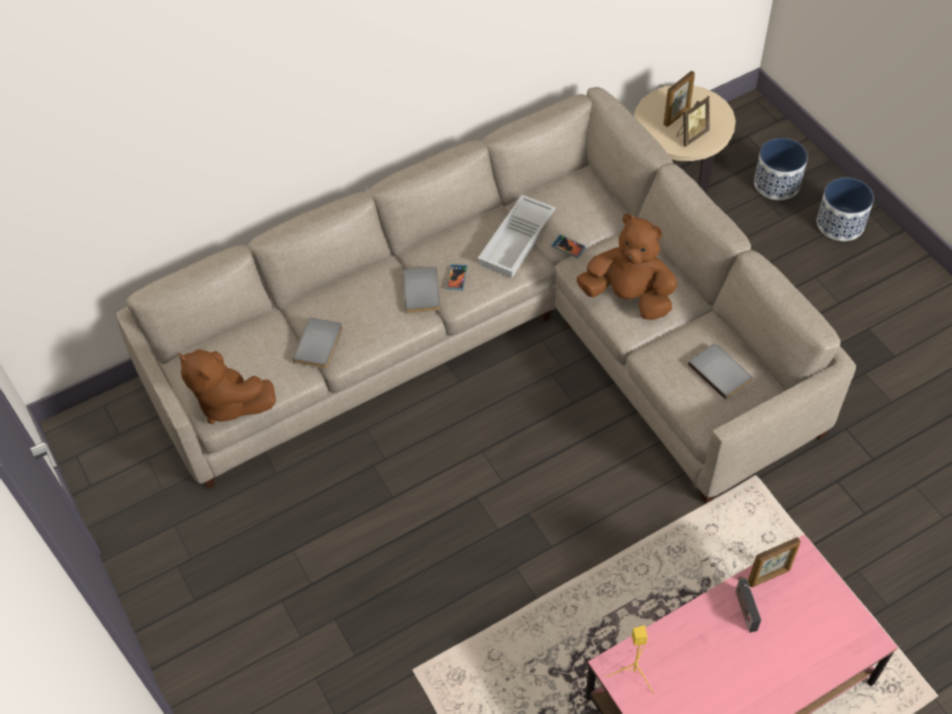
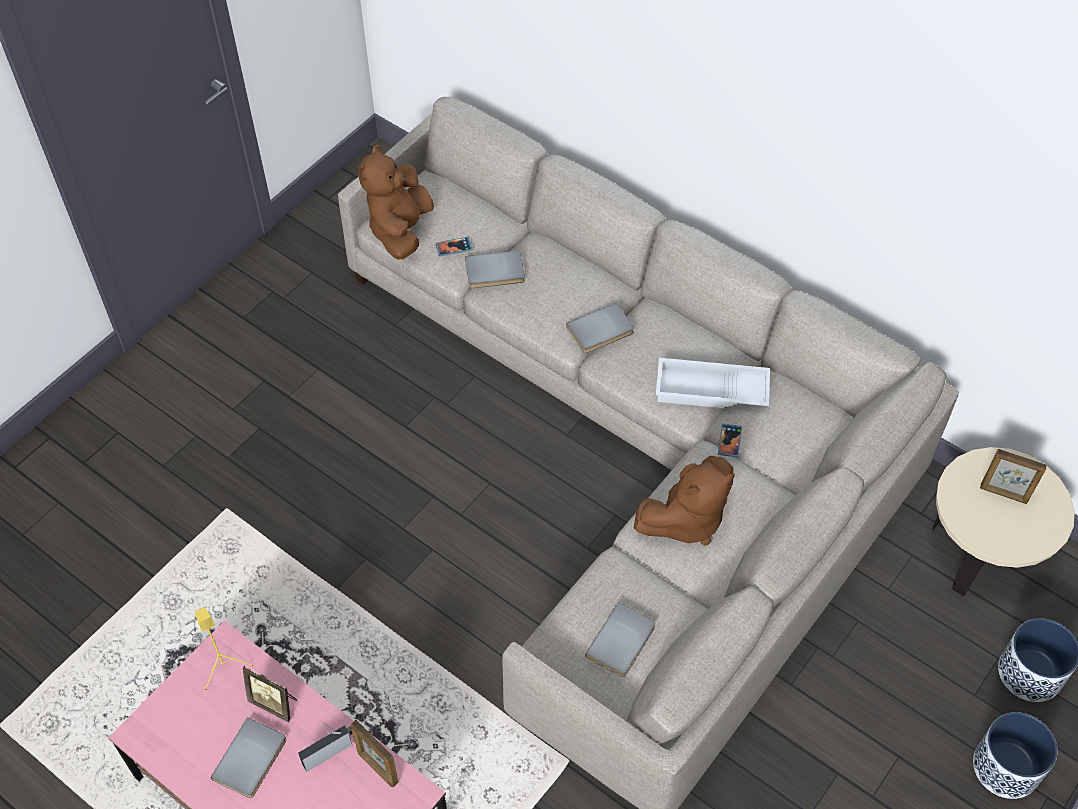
camera: 65 degrees right, 0 degrees up
phone [446,264,467,290] -> phone moved to [435,237,473,256]
brown plush toy [576,214,677,320] -> brown plush toy turned 60 degrees clockwise [634,456,735,546]
picture frame [676,96,710,147] -> picture frame moved to [243,665,297,722]
none -> grey book [210,717,286,798]

